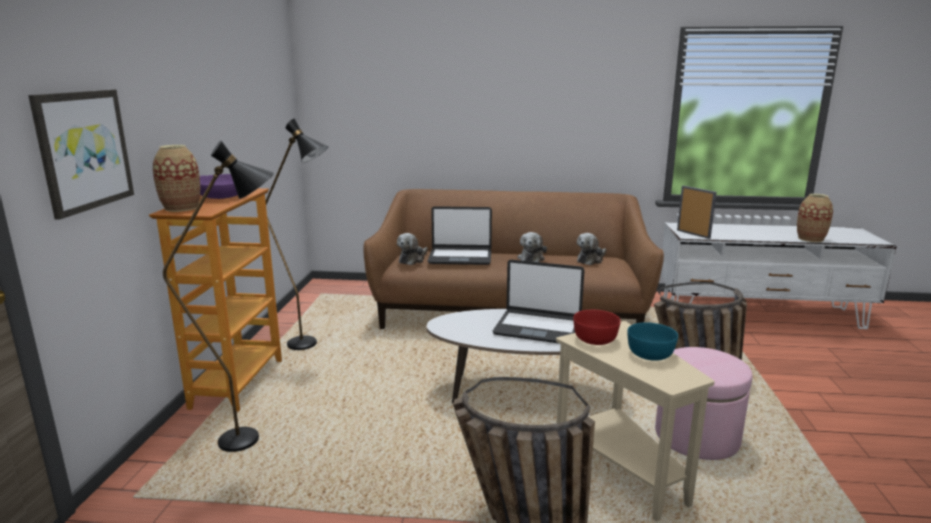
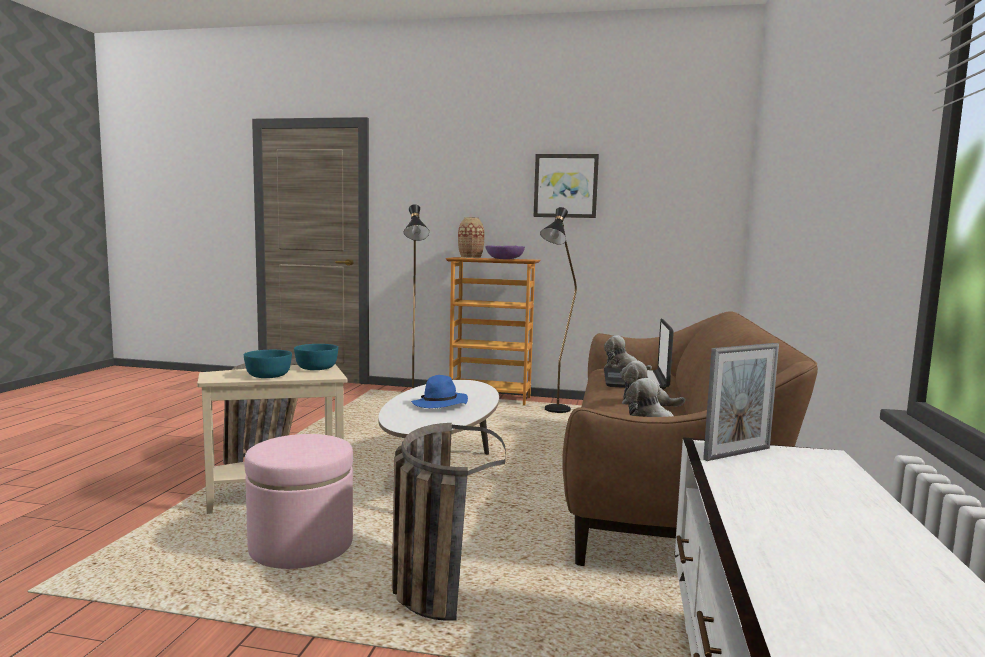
camera: 95 degrees right, 10 degrees down
picture [28,90,134,220] -> picture moved to [534,154,599,218]
laptop [493,260,584,344] -> blue hat [411,375,468,408]
red bowl [573,310,621,345] -> turquoise bowl [294,344,338,370]
vase [797,194,833,242] -> none

